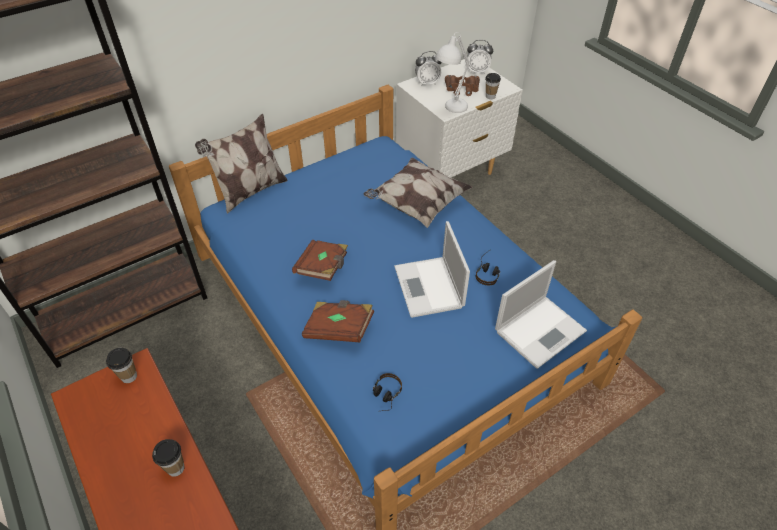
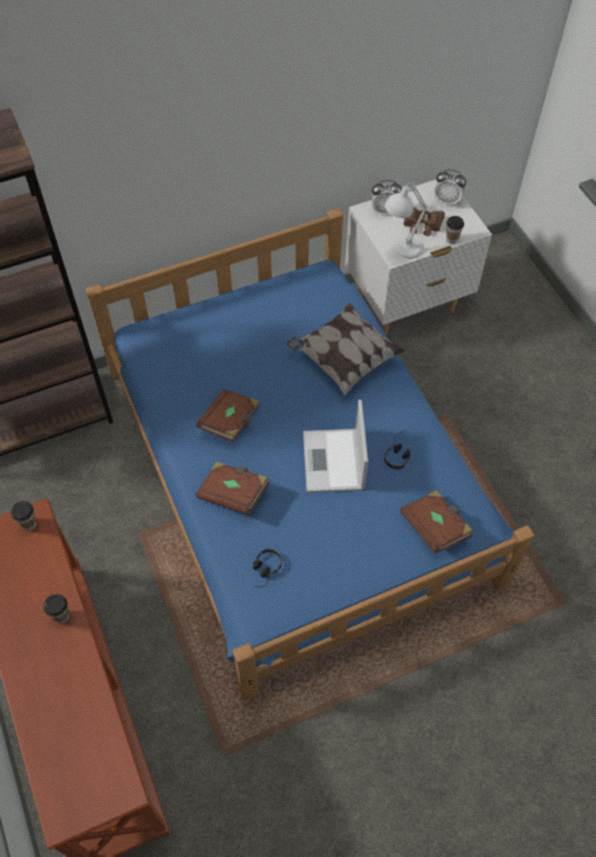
camera: 10 degrees right, 10 degrees up
pillow [195,114,288,214] -> none
laptop [495,260,587,369] -> brown book [400,490,473,554]

